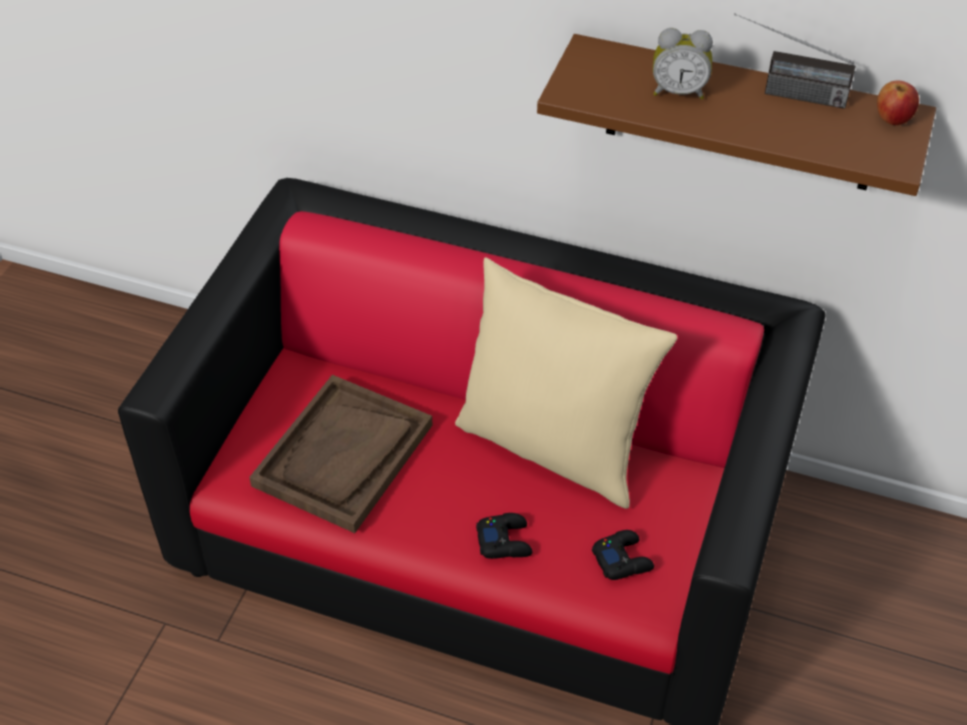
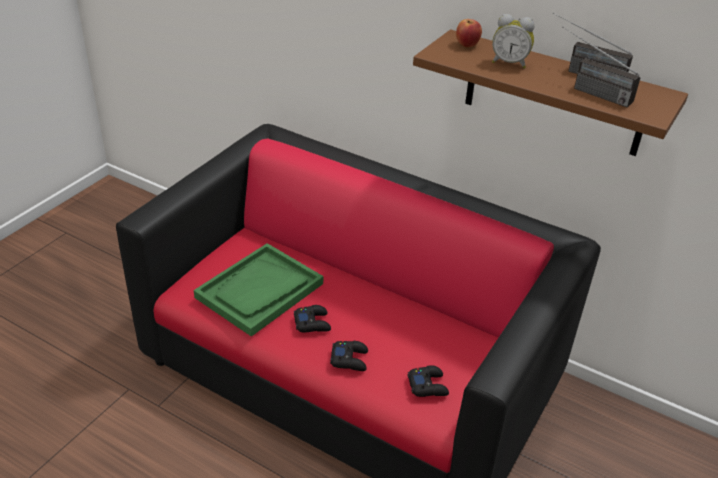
camera: 10 degrees right, 10 degrees down
brown tray [249,375,432,533] -> green tray [194,243,323,337]
beige pillow [455,257,677,509] -> none
apple [877,80,919,125] -> apple moved to [456,19,482,48]
none -> black game controller [294,305,331,332]
none -> radio [562,27,640,107]

